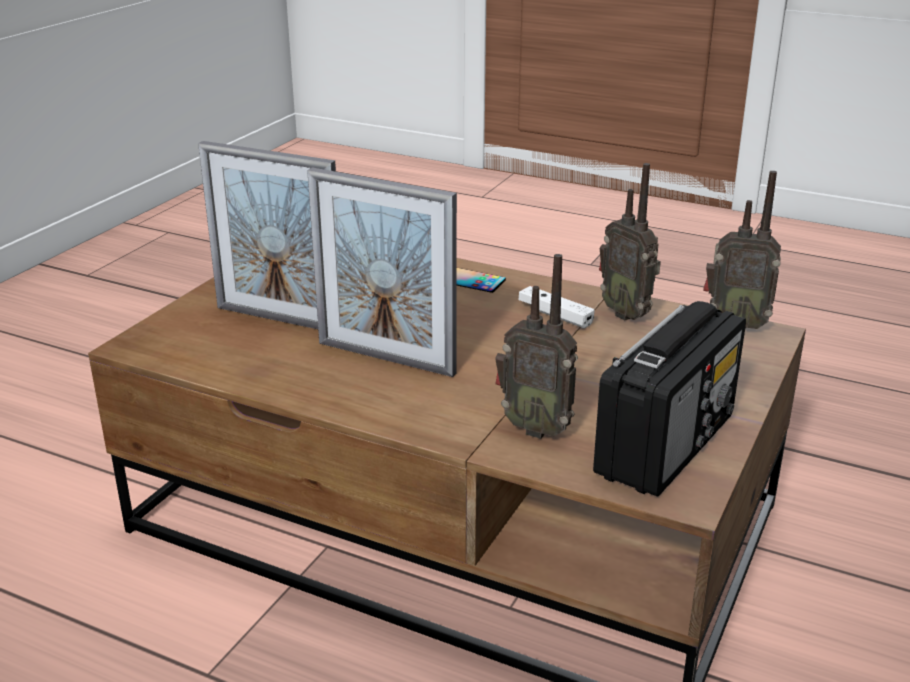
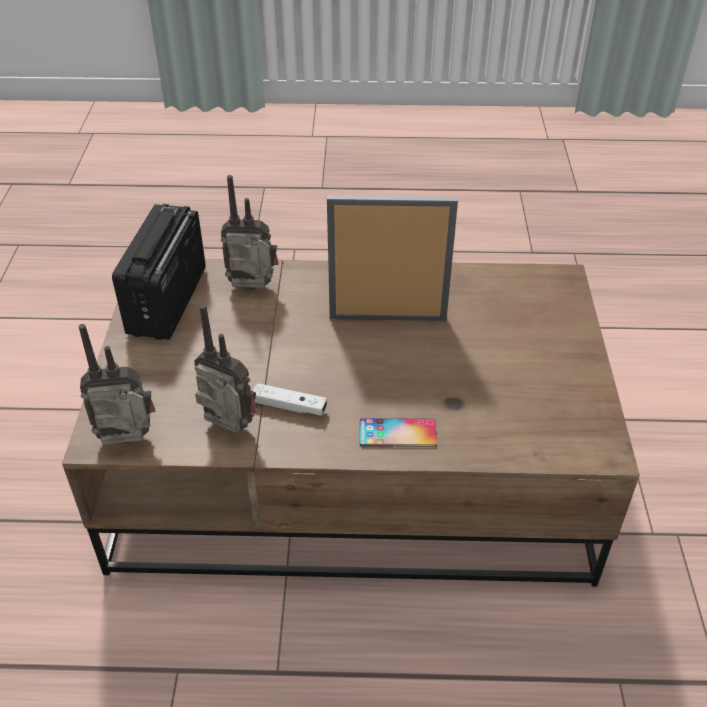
camera: 155 degrees right, 15 degrees up
picture frame [198,141,336,329] -> none

